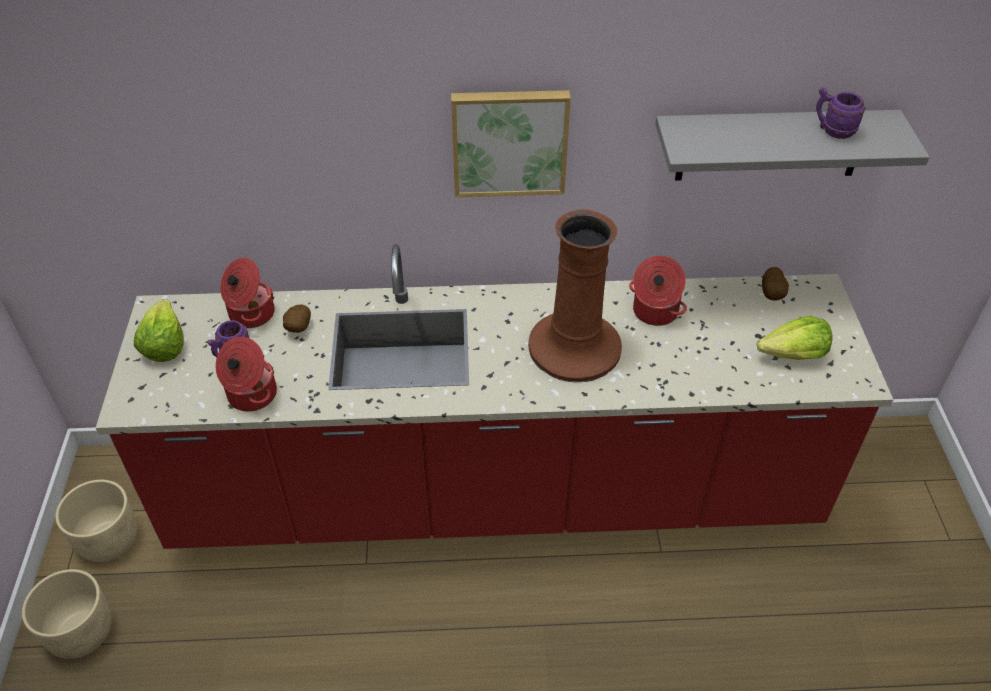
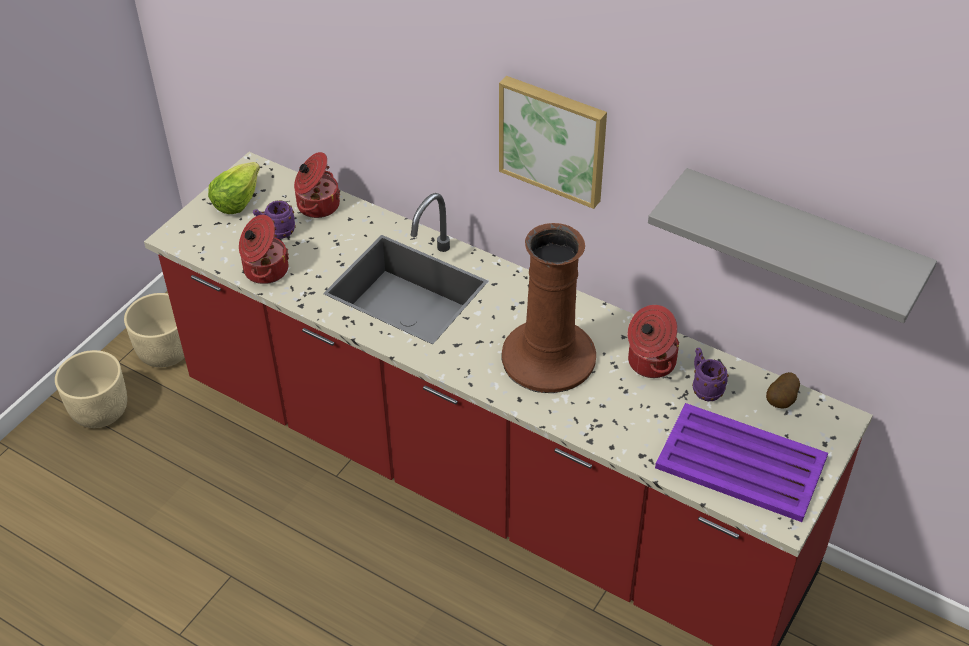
camera: 35 degrees right, 0 degrees up
potato [283,305,311,333] -> none
lettuce [757,316,833,360] -> purple tray [655,403,828,522]
purple mug [816,87,866,139] -> purple mug moved to [692,348,729,401]

